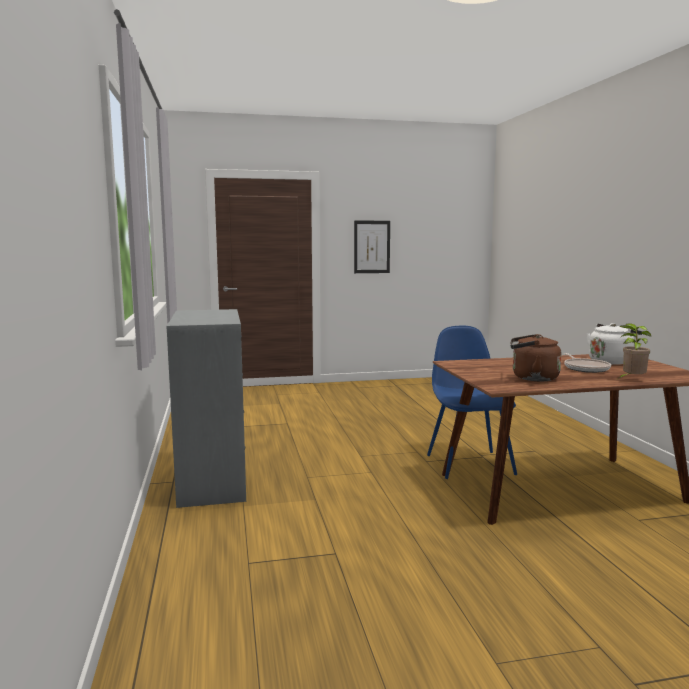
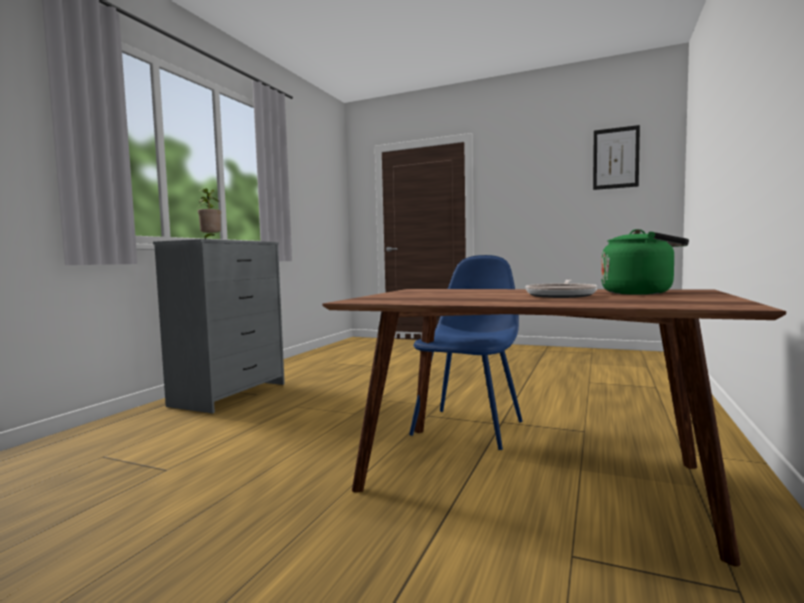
camera: 35 degrees right, 5 degrees down
picture [354,220,390,273] -> picture moved to [593,125,640,190]
brown kettle [510,334,561,381] -> none
white kettle [586,323,643,365] -> green kettle [601,229,689,295]
potted plant [619,323,651,378] -> potted plant moved to [198,188,221,239]

